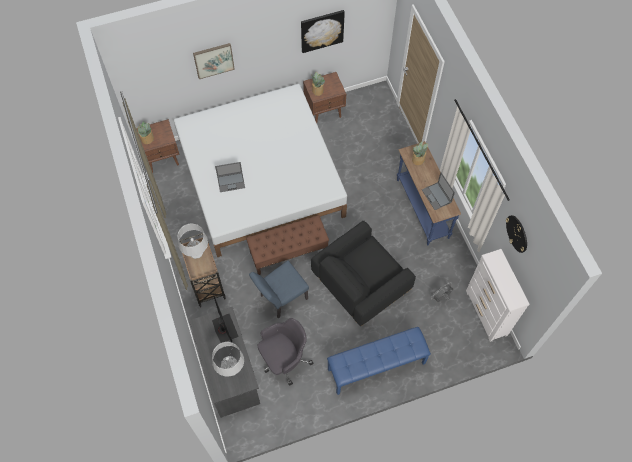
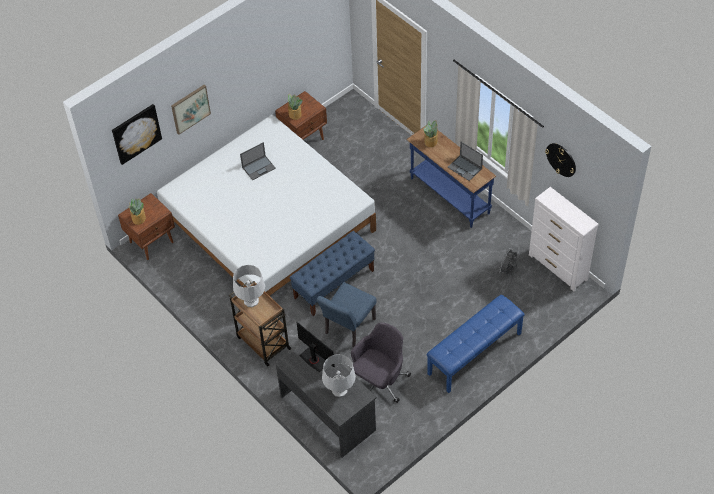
camera: 20 degrees left, 10 degrees down
laptop [215,162,245,192] -> laptop moved to [240,142,276,180]
brown bench [246,215,329,275] -> blue bench [290,231,375,316]
picture [301,10,345,53] -> picture moved to [112,104,162,165]
black armchair [311,221,416,326] -> none

